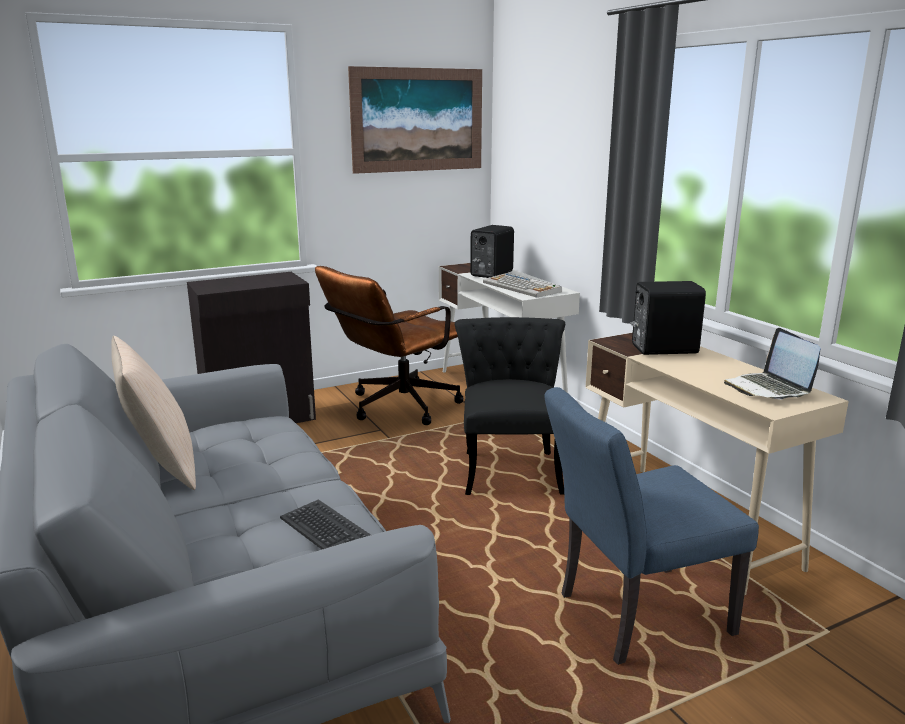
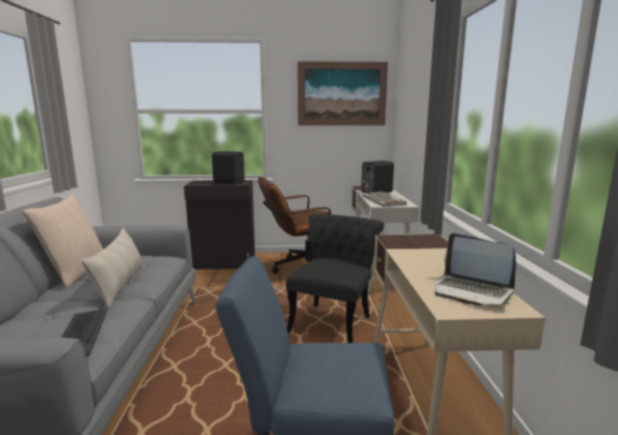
camera: 25 degrees right, 5 degrees down
black speaker [631,281,706,355] -> black speaker moved to [212,151,245,184]
laptop [724,328,820,400] -> laptop turned 60 degrees counterclockwise [434,233,516,306]
none -> beige pillow [82,228,143,308]

